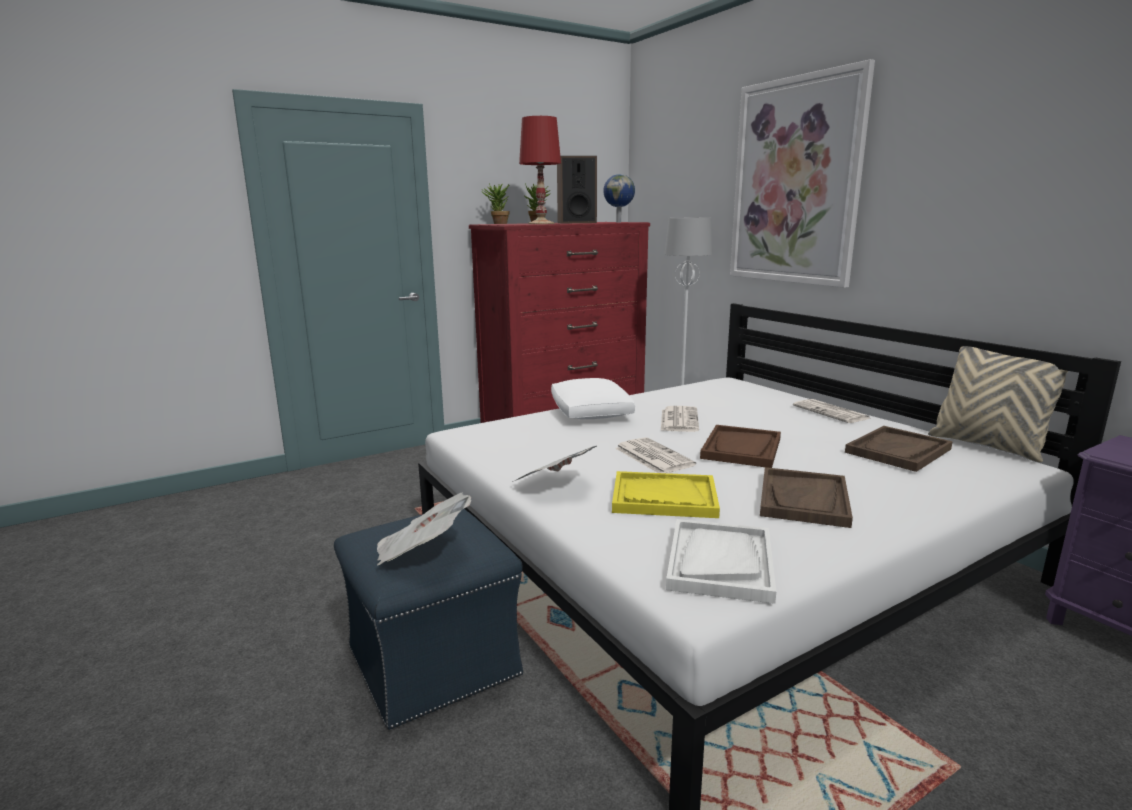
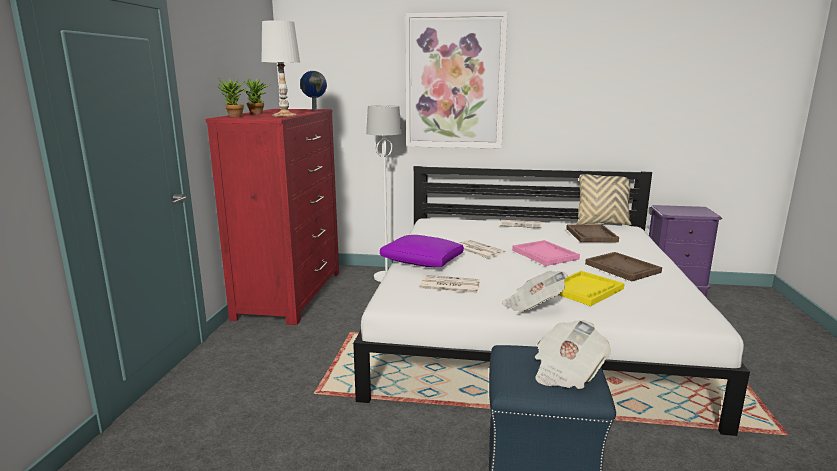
camera: 50 degrees left, 0 degrees up
red table lamp [519,116,561,224] -> white table lamp [262,20,300,117]
white pillow [551,378,635,419] -> purple pillow [380,235,464,267]
speaker [557,156,597,224] -> none
newspaper [615,437,696,473] -> newspaper moved to [420,275,481,293]
white tray [666,519,776,604] -> none
brown tray [700,425,781,468] -> pink tray [512,240,580,266]

